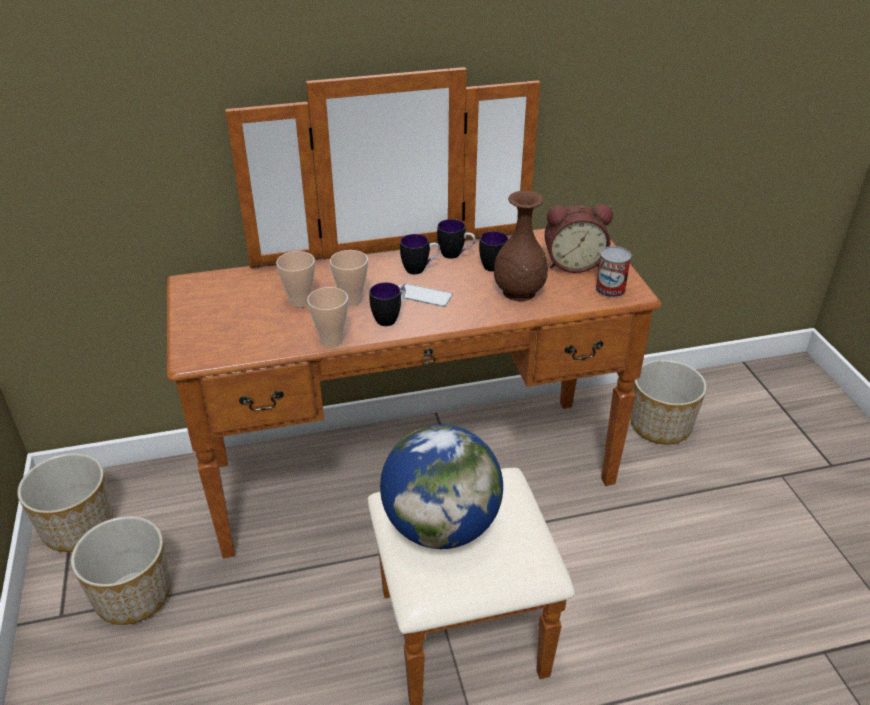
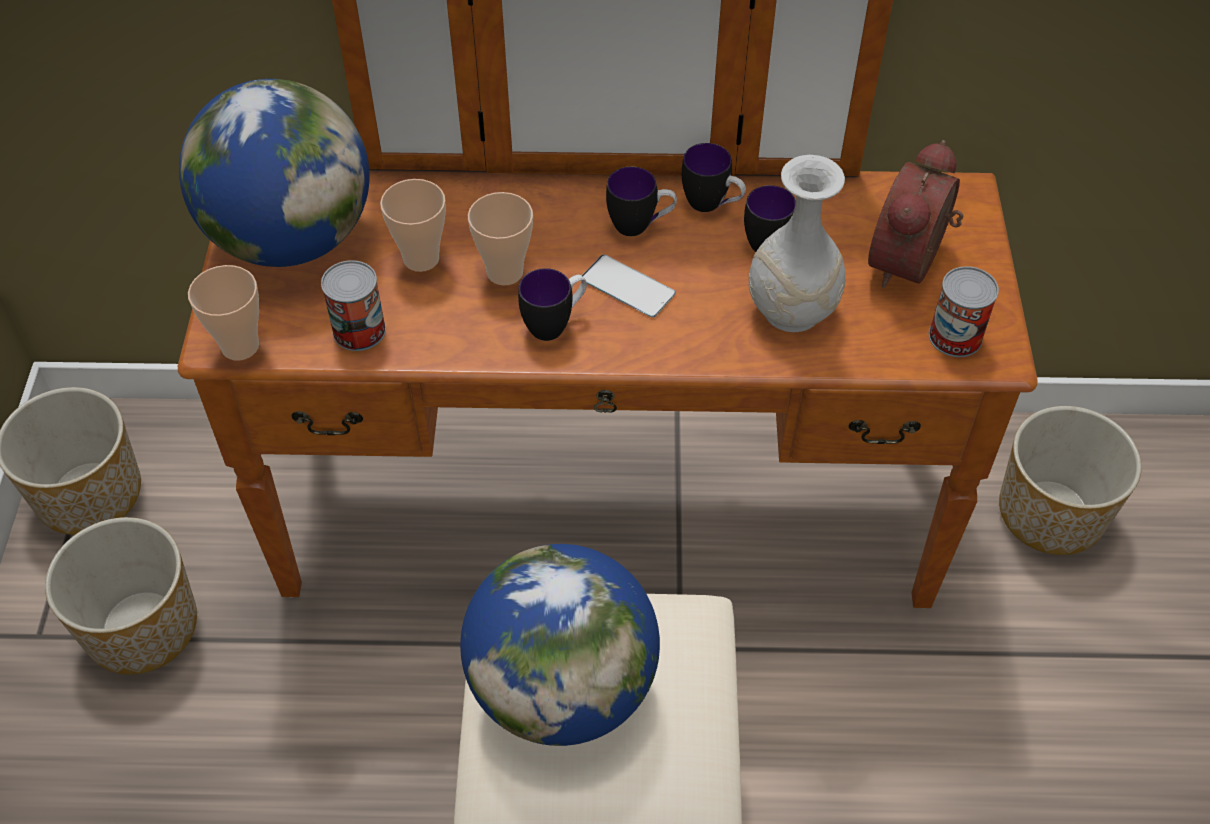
camera: 15 degrees right, 15 degrees up
cup [307,287,348,347] -> cup moved to [188,265,259,361]
brown vase [494,191,548,301] -> white vase [748,155,845,332]
alarm clock [544,205,613,273] -> alarm clock turned 105 degrees clockwise [868,140,963,288]
none -> globe [179,79,370,267]
none -> can [321,260,386,351]

